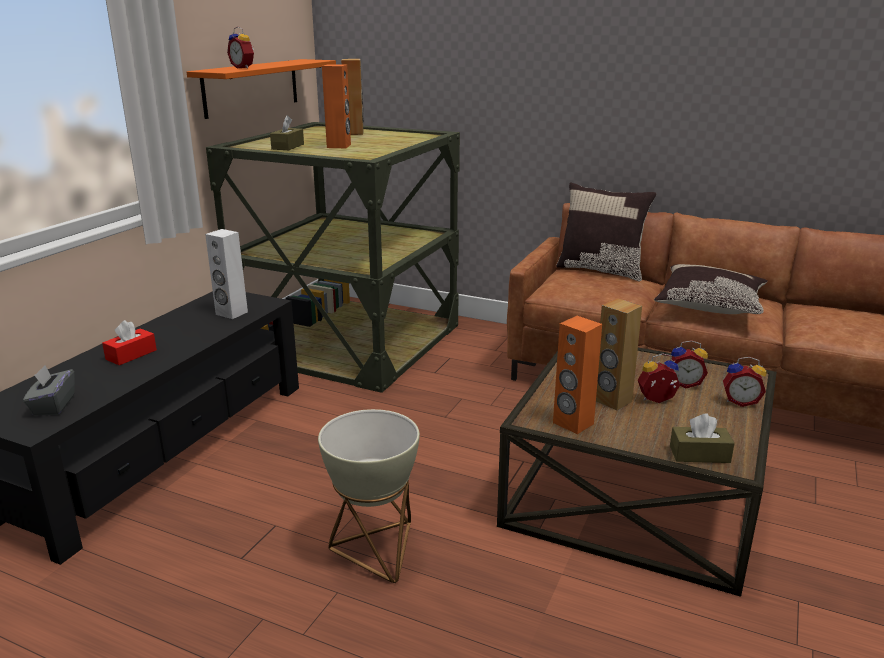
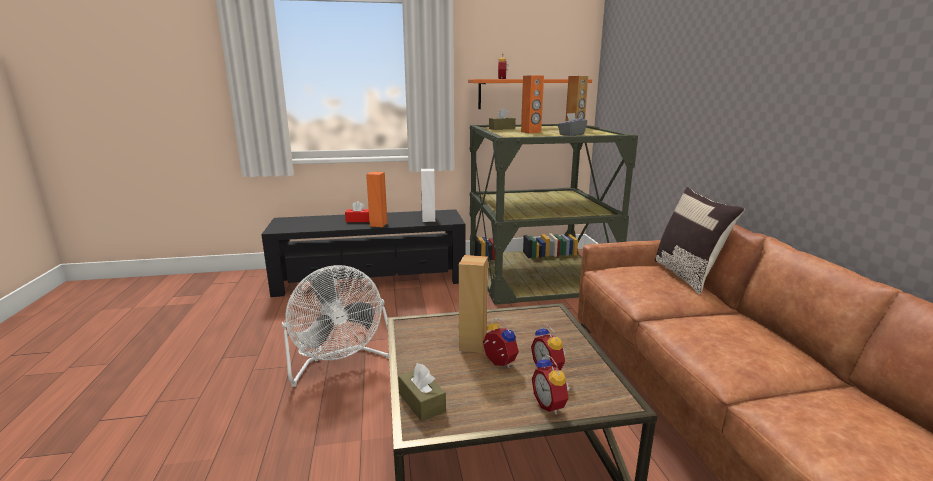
camera: 55 degrees right, 5 degrees down
grey tissue box [23,365,75,416] -> grey tissue box moved to [558,113,587,136]
planter [318,409,420,583] -> white fan [282,265,389,387]
orange speaker [553,316,602,434] -> orange speaker moved to [366,172,387,227]
pillow [654,264,768,314] -> none

